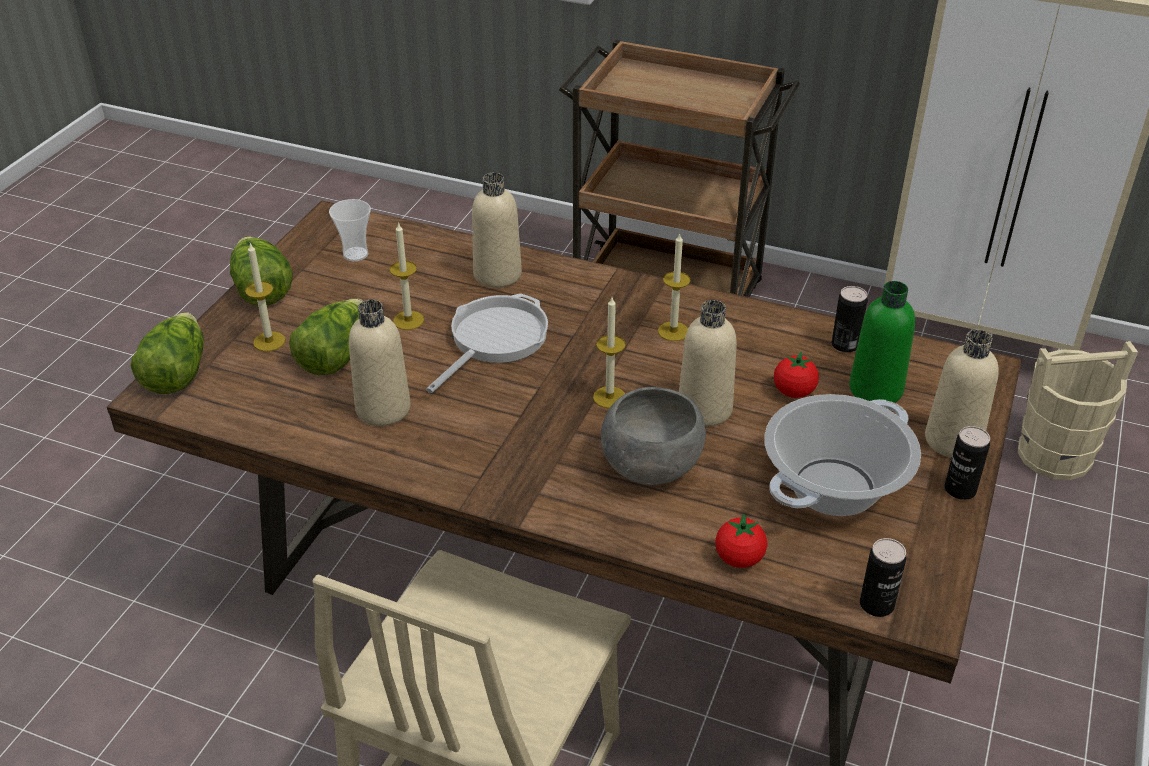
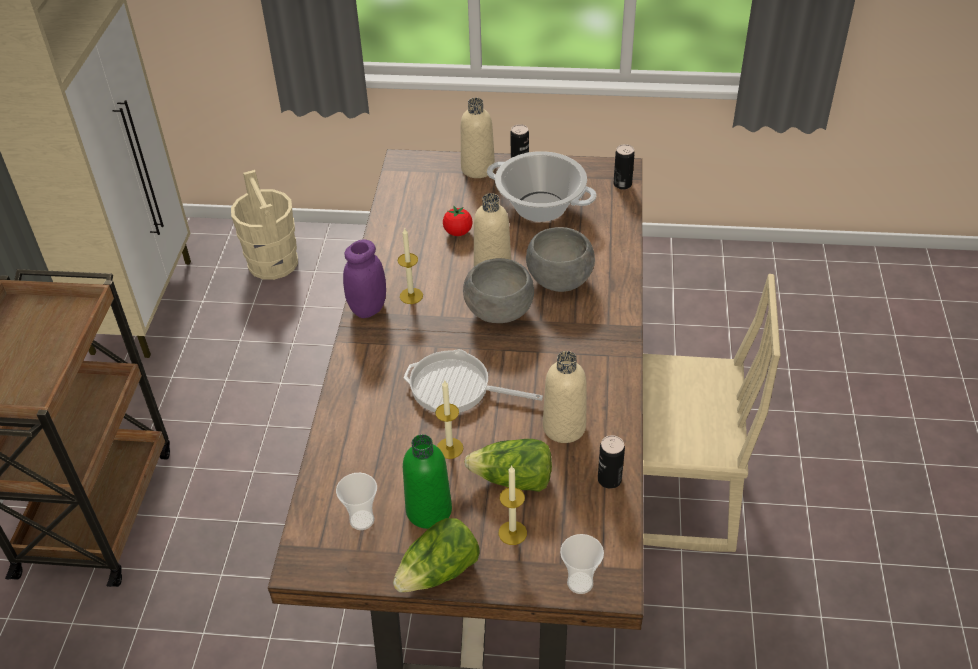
camera: 105 degrees left, 5 degrees up
lettuce [130,312,204,394] -> cup [560,534,604,594]
beige bottle [472,173,522,288] -> none
candle [593,297,626,408] -> grey bowl [463,258,534,323]
tomato [715,514,767,568] -> none
can [831,286,868,353] -> can moved to [598,435,625,489]
green bottle [849,281,915,403] -> green bottle moved to [403,434,452,529]
none -> purple jar [343,239,386,318]

